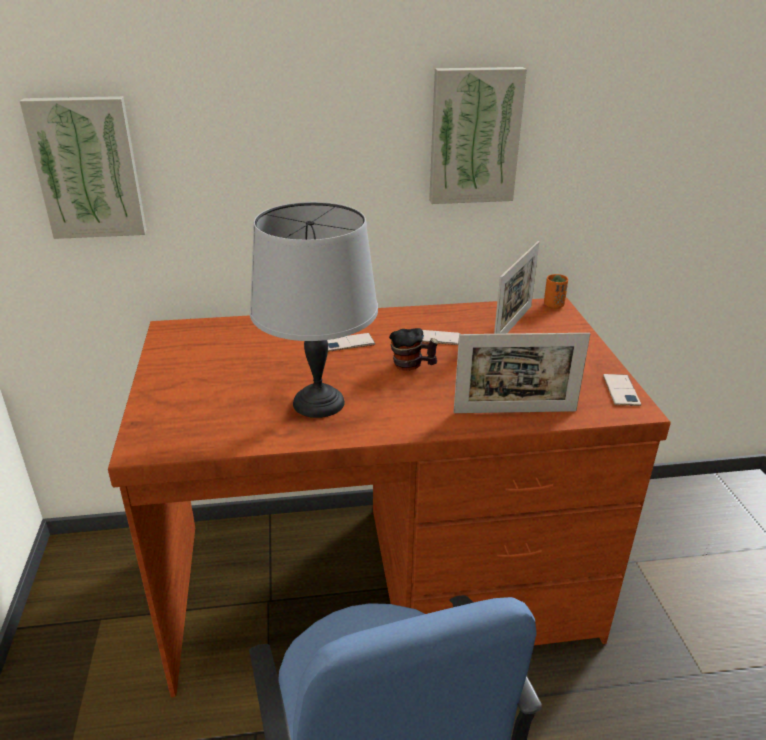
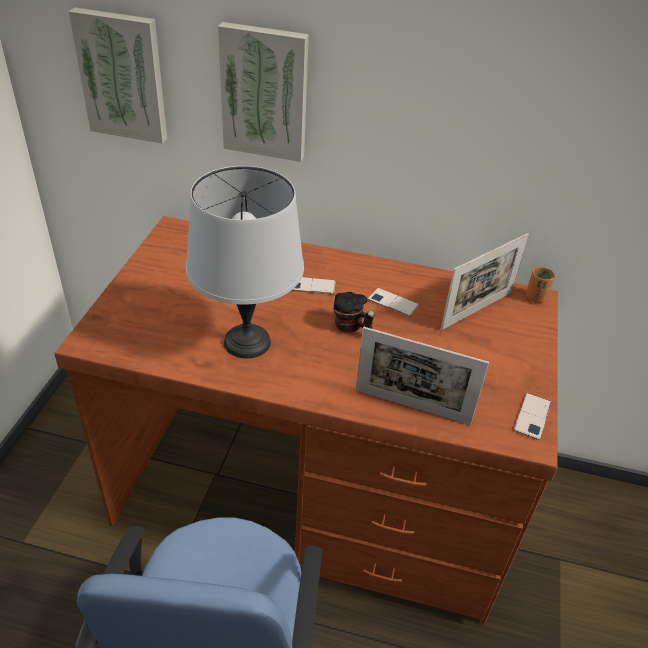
camera: 20 degrees right, 10 degrees up
picture [429,67,527,204] -> picture moved to [218,22,309,162]

